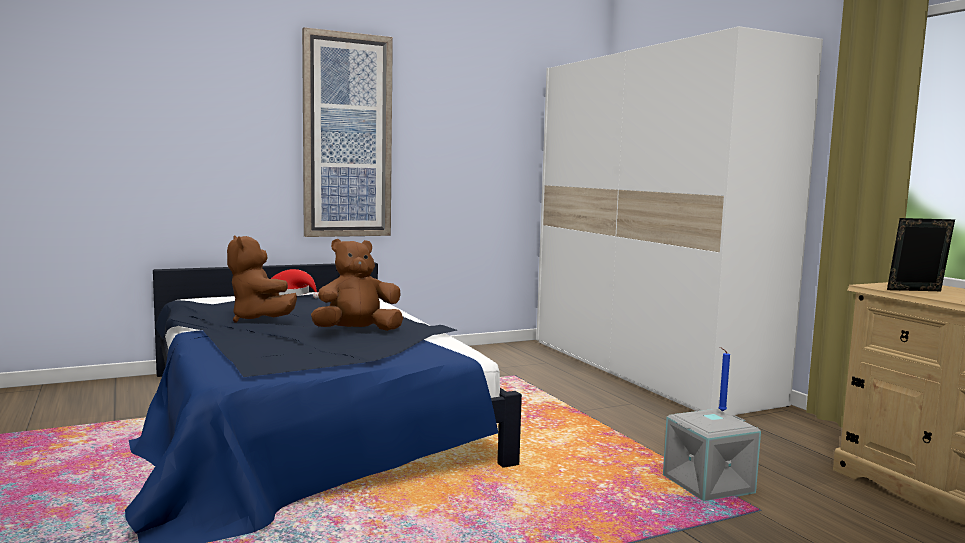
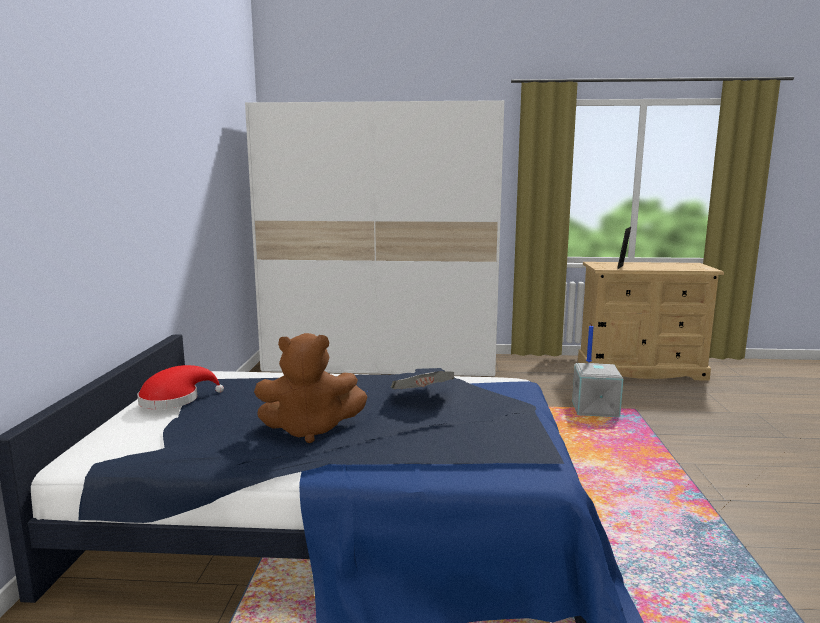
camera: 60 degrees left, 5 degrees up
picture [302,27,393,237] -> none
brown plush toy [311,239,403,331] -> newspaper [391,371,455,389]

